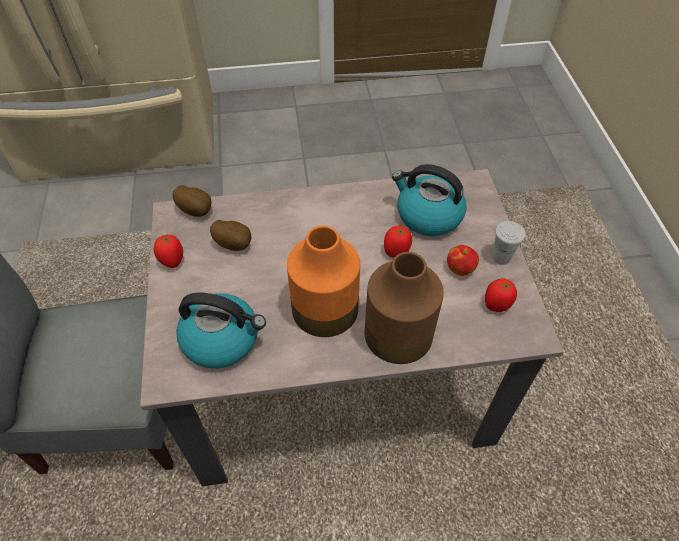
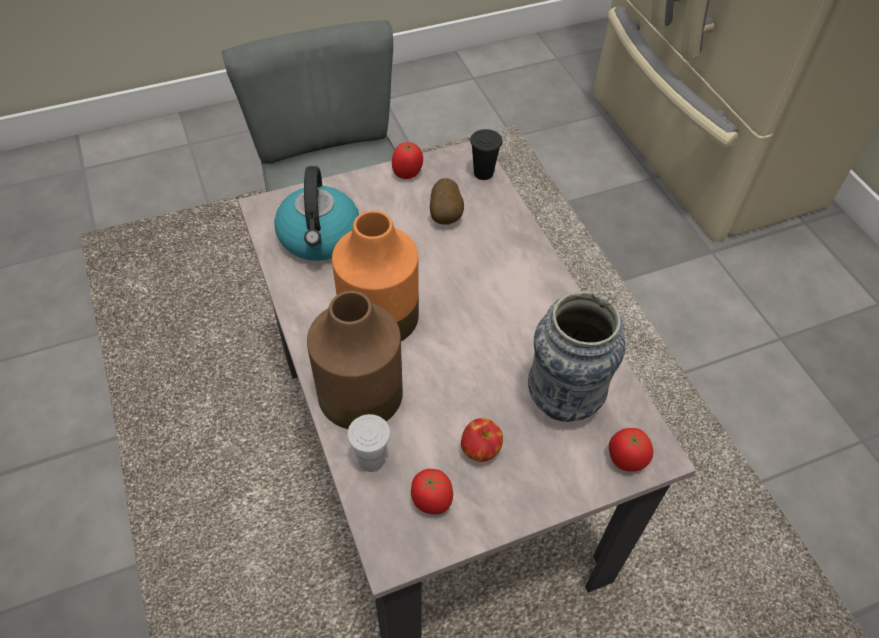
camera: 75 degrees right, 0 degrees up
potato [173,185,212,217] -> black cup [470,129,502,180]
tomato [384,226,412,257] -> tomato moved to [609,428,653,472]
kettle [392,164,467,236] -> vase [528,291,625,422]
white cup [493,221,525,265] -> white cup moved to [347,414,390,472]

